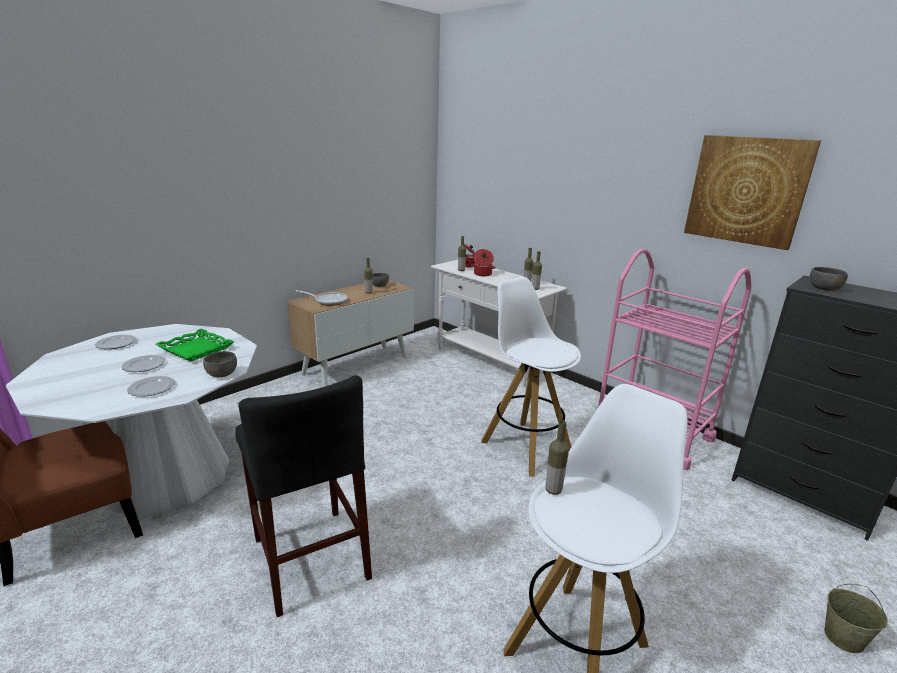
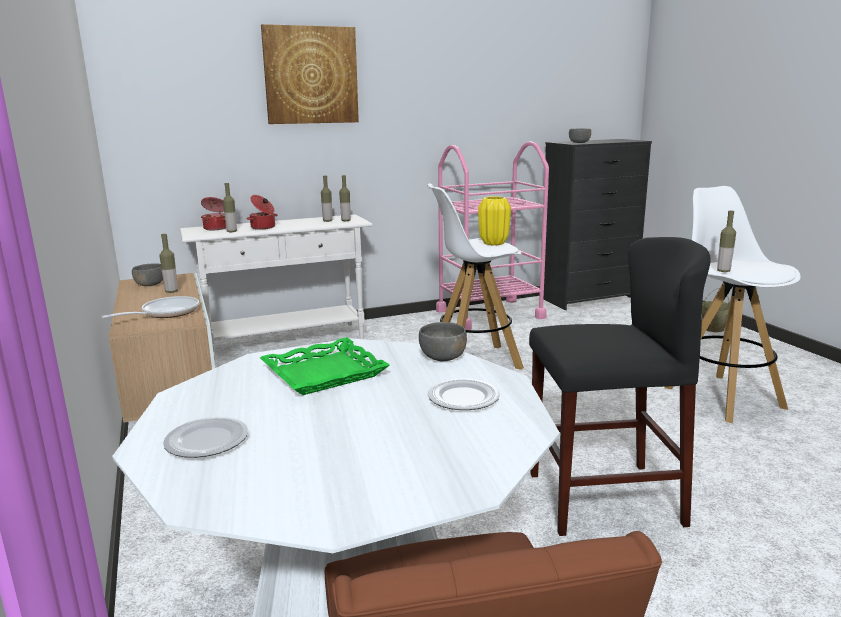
camera: 65 degrees left, 5 degrees down
plate [122,355,166,372] -> none
picture [684,135,821,250] -> picture moved to [261,24,359,124]
none -> yellow vase [478,196,511,245]

